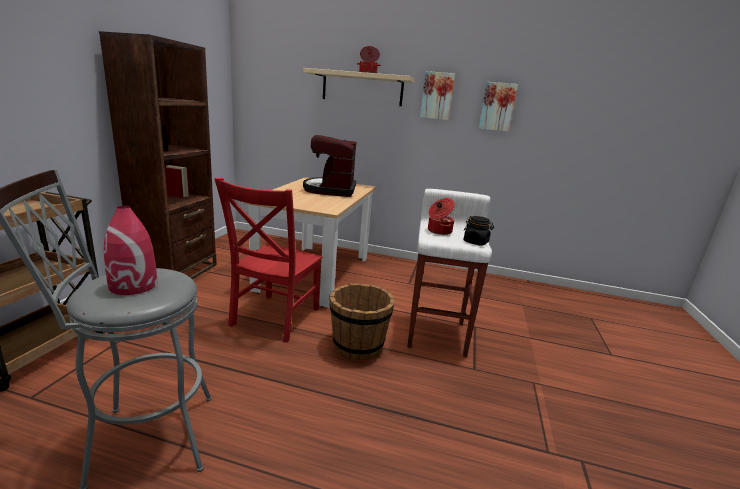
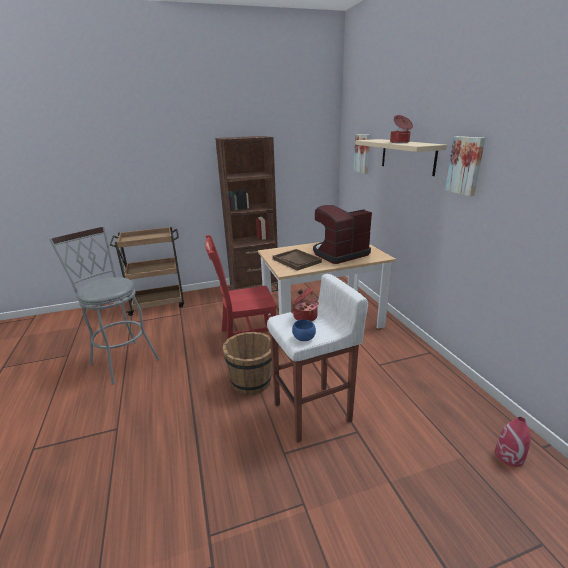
camera: 60 degrees right, 5 degrees up
red vase [104,206,157,295] -> red vase moved to [495,417,531,467]
black jar [463,216,494,246] -> blue bowl [292,320,316,341]
picture [479,82,518,132] -> picture moved to [353,134,370,174]
none -> brown tray [273,249,322,271]

